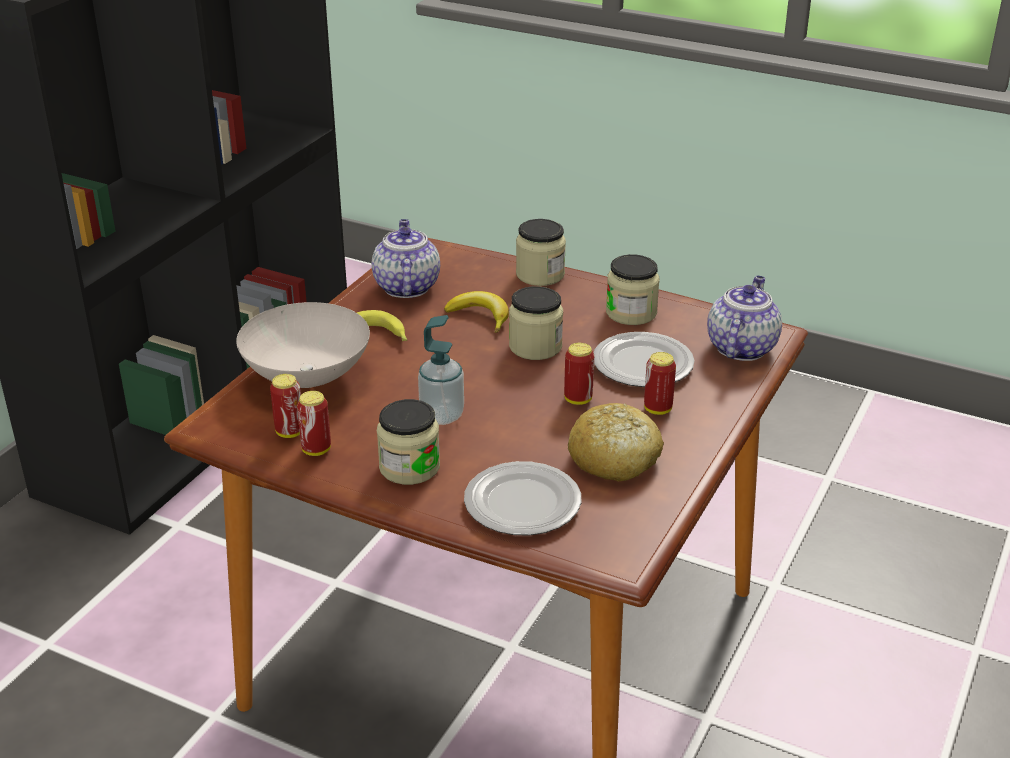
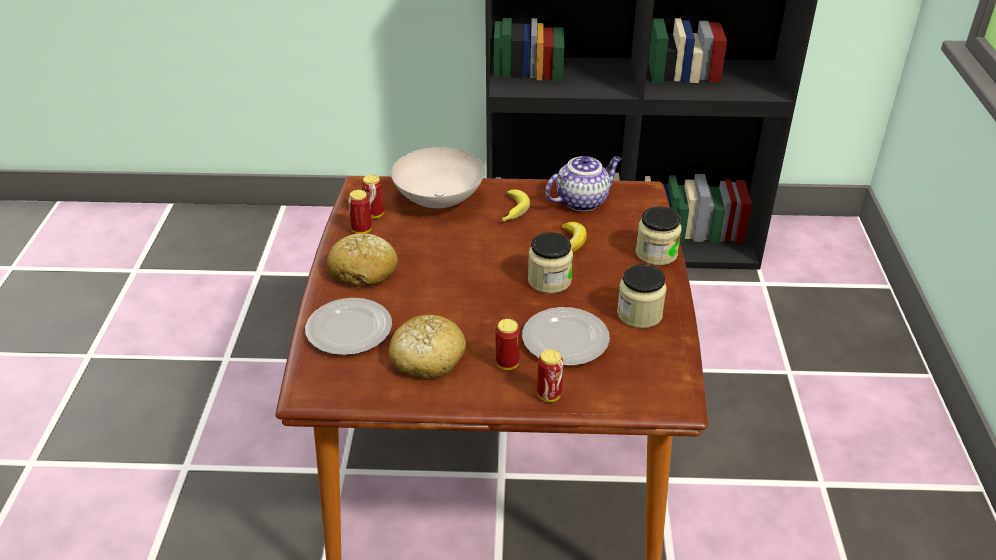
camera: 65 degrees right, 5 degrees up
jar [377,399,440,485] -> bread [327,233,398,287]
soap dispenser [418,315,464,425] -> none
can [564,343,594,405] -> can moved to [537,349,564,402]
teapot [707,276,782,361] -> none

